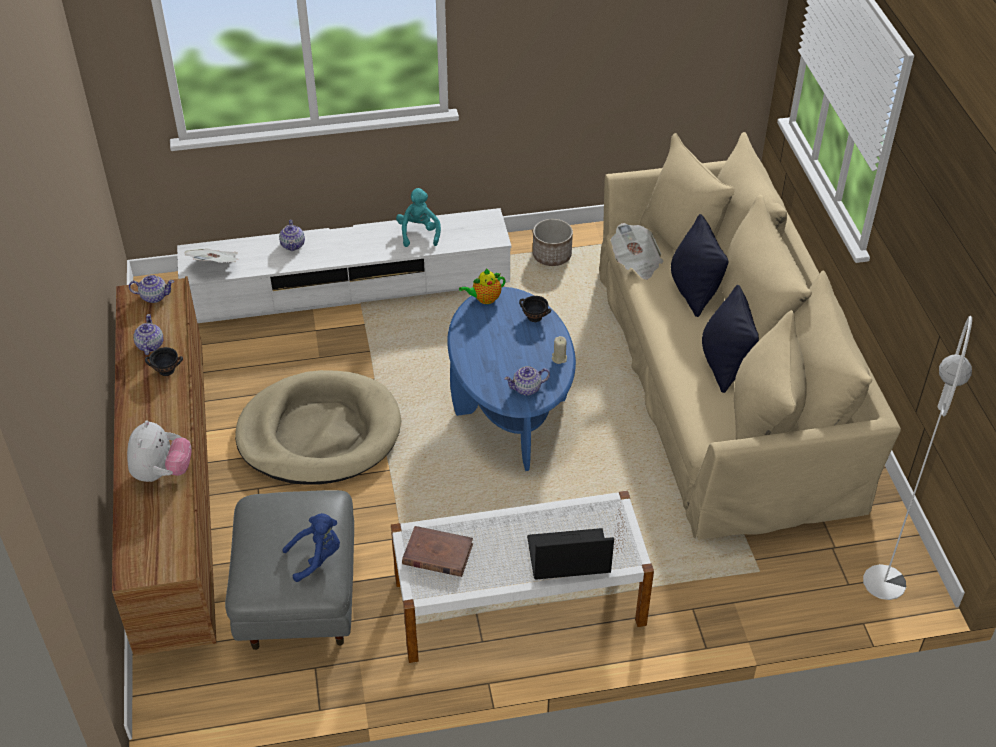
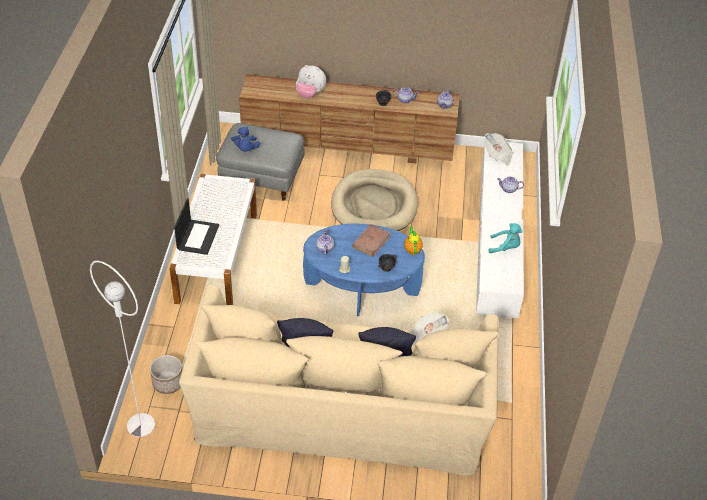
camera: 105 degrees right, 0 degrees up
brown book [402,526,473,577] -> brown book moved to [352,224,391,257]
planter [533,219,573,266] -> planter moved to [150,355,182,394]

